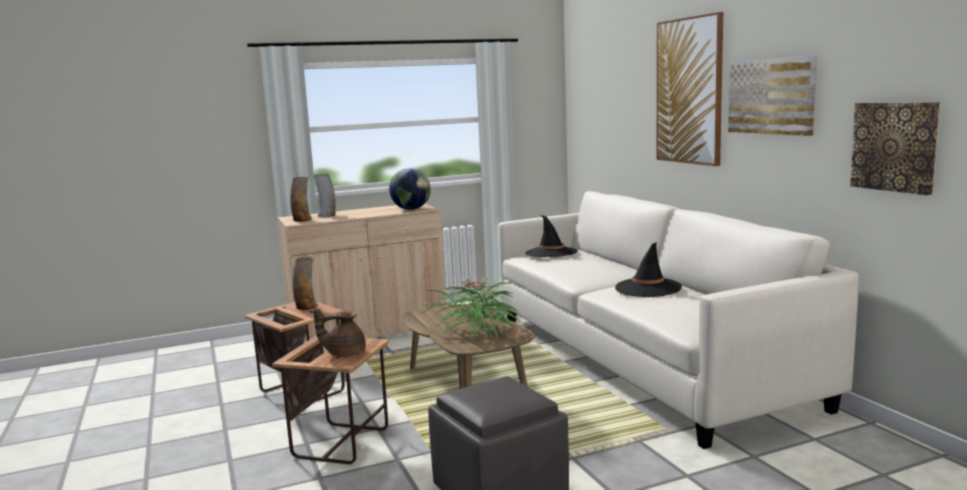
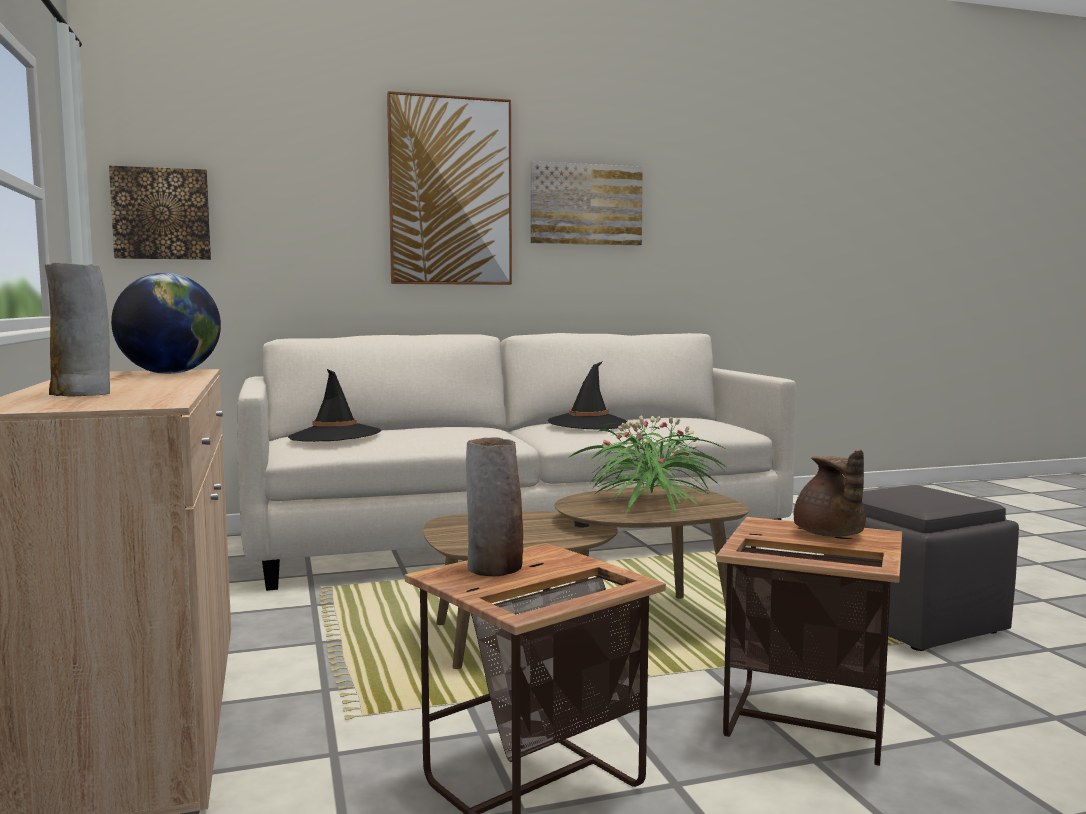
camera: 85 degrees left, 5 degrees down
vase [290,177,312,222] -> none
picture [850,102,940,195] -> picture moved to [109,166,211,260]

